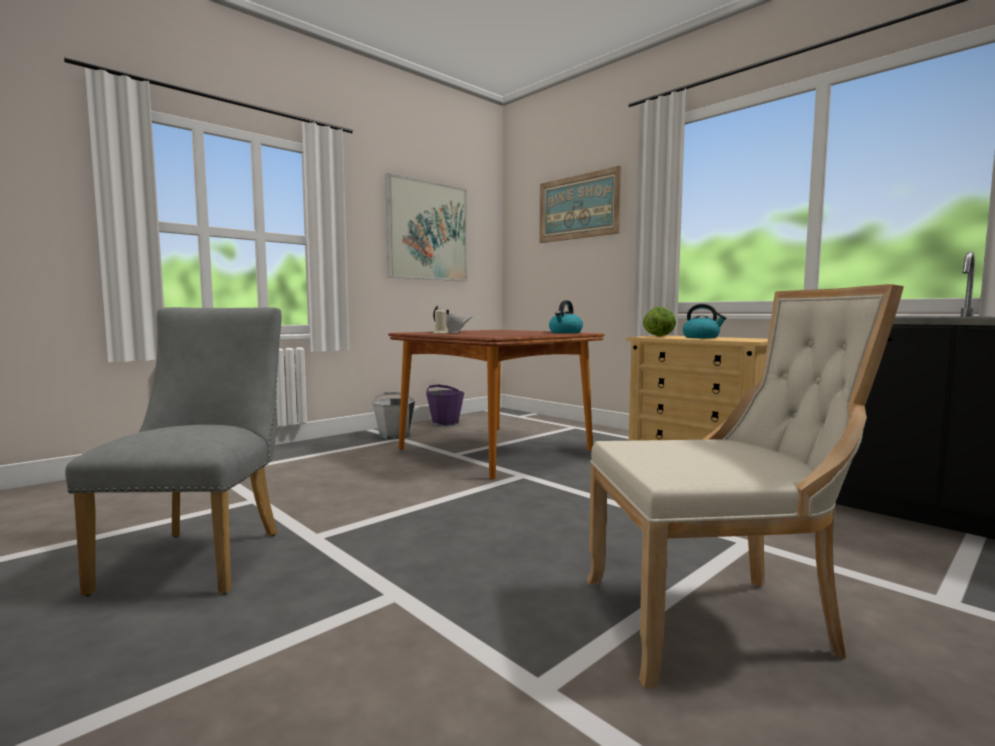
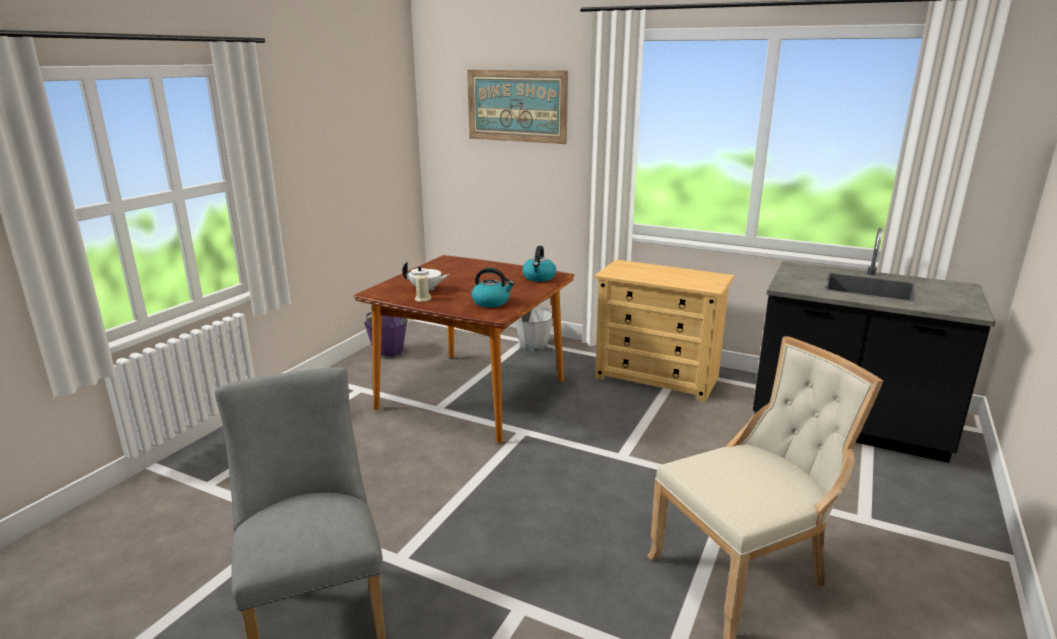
camera: 20 degrees left, 15 degrees up
grey bucket [372,392,415,439] -> grey bucket moved to [515,304,553,351]
picture [385,173,467,281] -> none
lettuce [643,307,676,336] -> none
kettle [683,304,726,338] -> kettle moved to [472,268,515,307]

